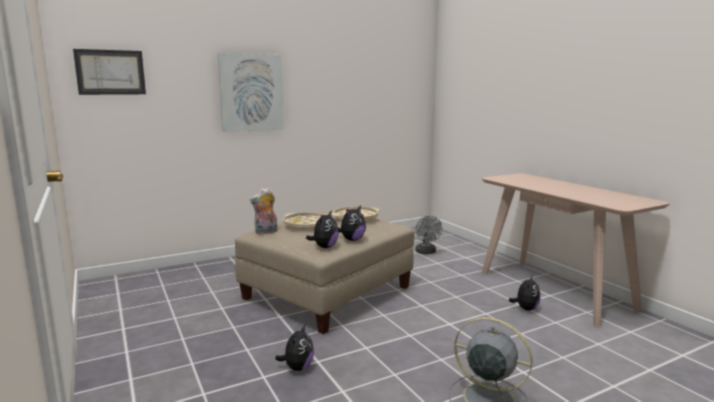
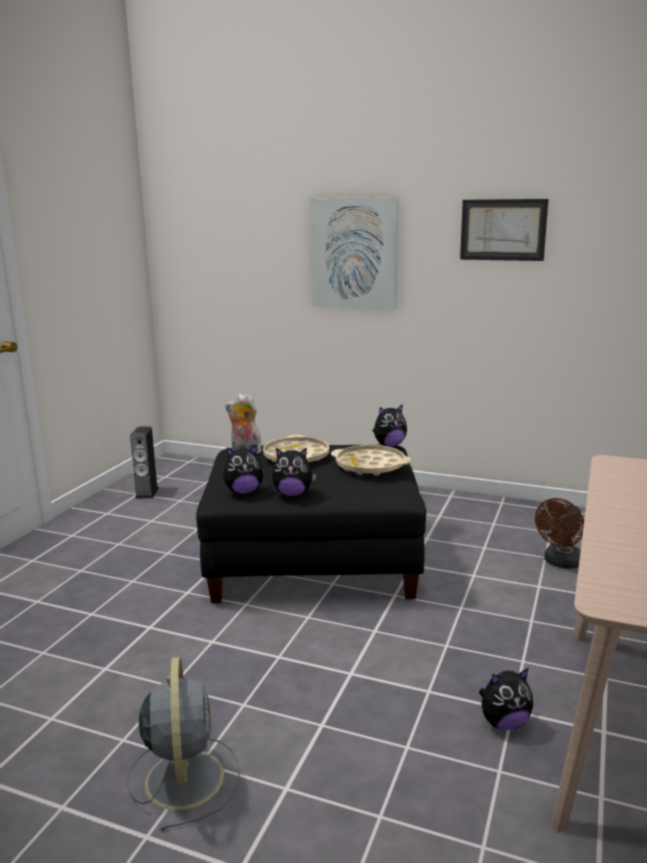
camera: 50 degrees right, 5 degrees up
picture [73,49,146,95] -> picture moved to [460,199,549,261]
beige ottoman [235,211,415,334] -> black ottoman [196,445,426,603]
plush toy [275,325,314,371] -> plush toy moved to [373,404,407,447]
grey fan [415,216,443,254] -> brown fan [535,498,584,569]
none -> speaker [130,426,159,499]

